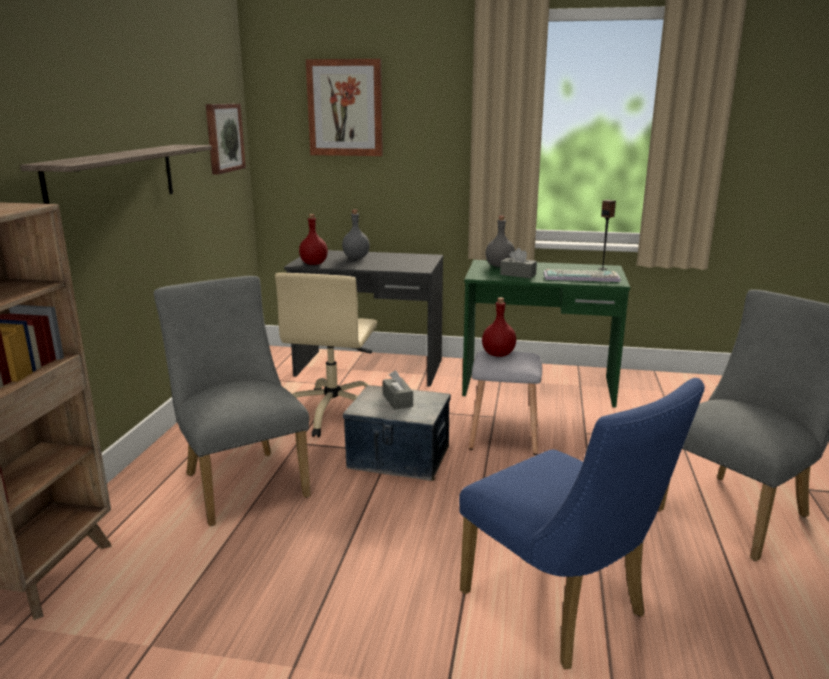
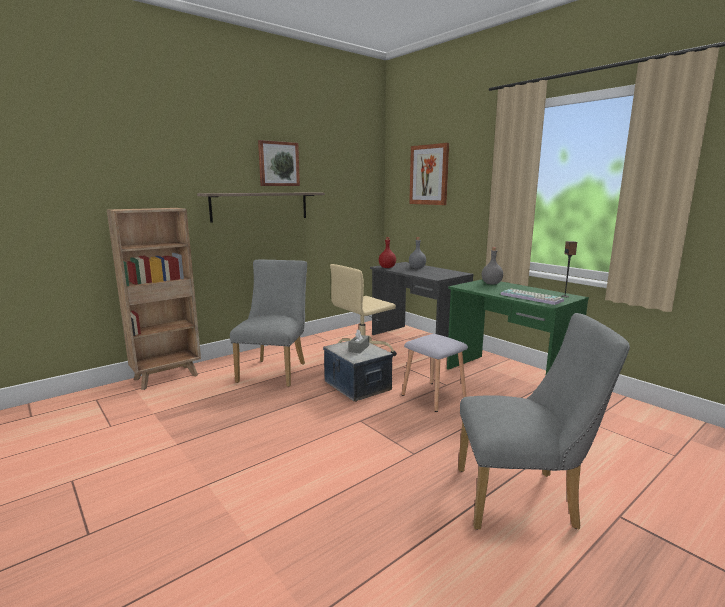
camera: 40 degrees right, 5 degrees down
picture [206,104,246,175] -> picture moved to [258,140,300,186]
blue chair [459,378,705,670] -> none
red bottle [482,297,516,357] -> none
grey tissue box [500,248,537,278] -> none

